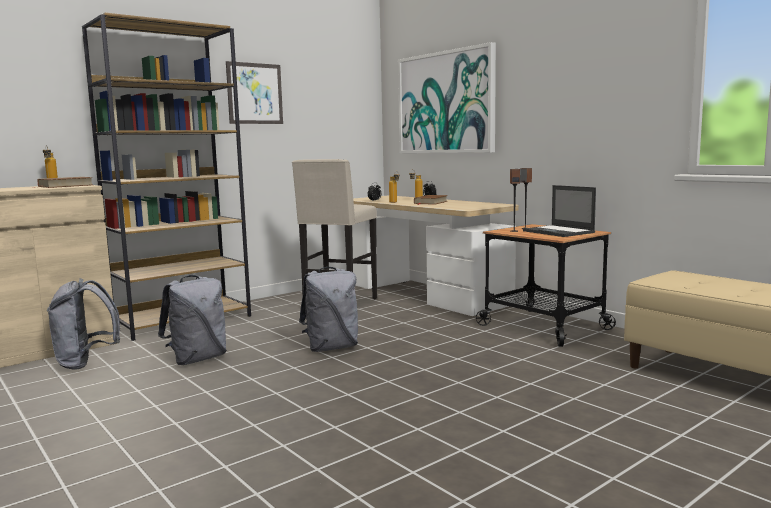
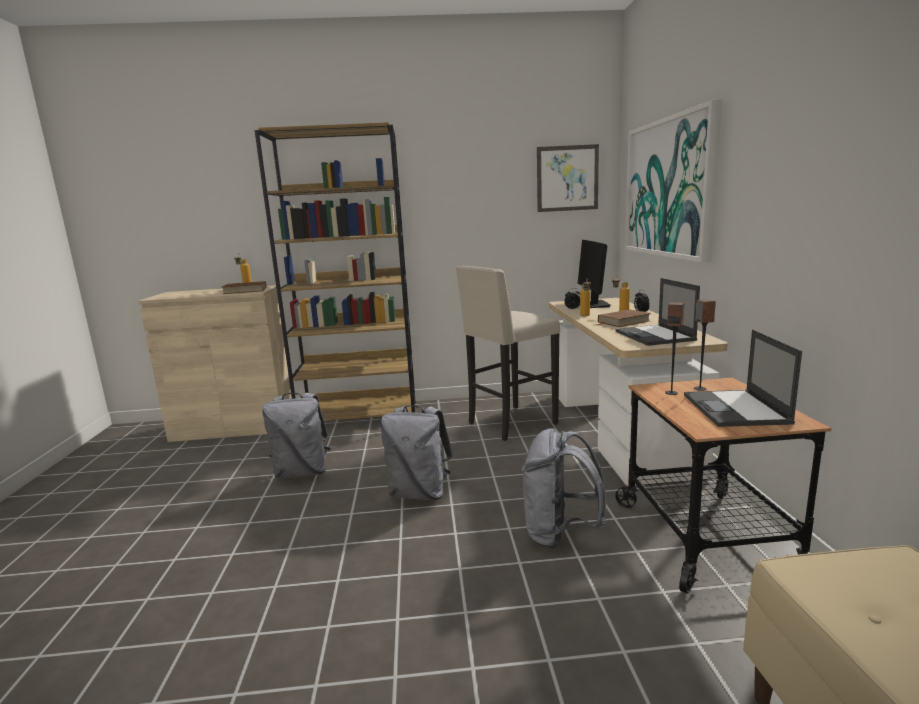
camera: 35 degrees right, 5 degrees up
grey backpack [47,278,120,369] -> grey backpack moved to [522,428,606,549]
picture [226,61,283,124] -> picture moved to [537,144,599,212]
none -> monitor [578,240,611,308]
none -> laptop [615,278,700,346]

